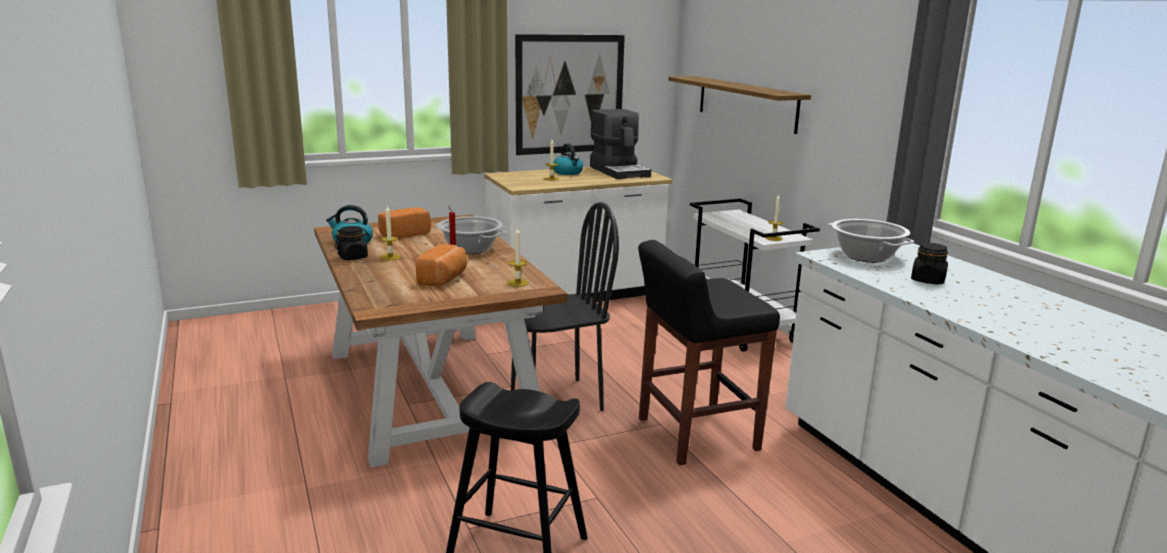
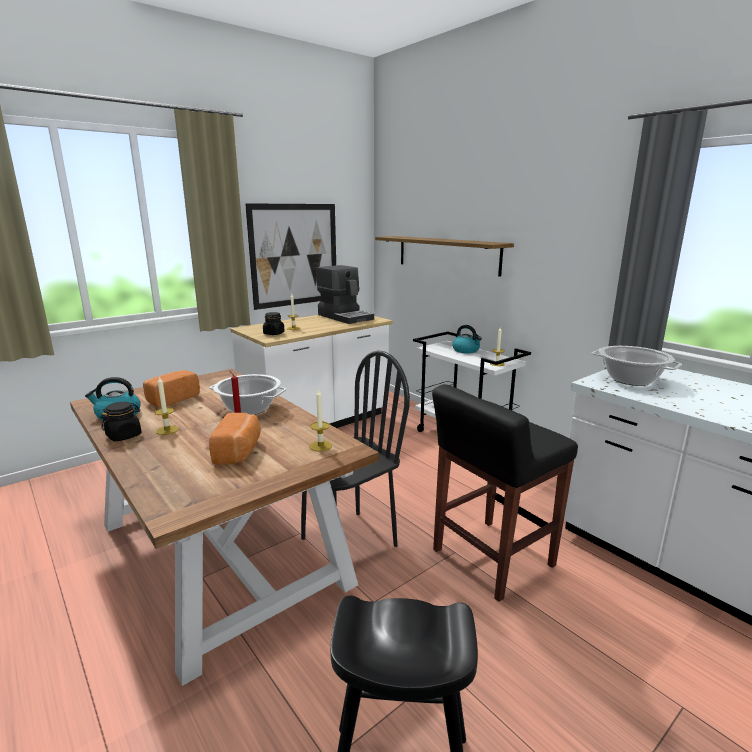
camera: 15 degrees left, 0 degrees up
kettle [553,144,583,175] -> kettle moved to [452,325,482,353]
black jar [911,243,948,284] -> black jar moved to [263,312,284,335]

